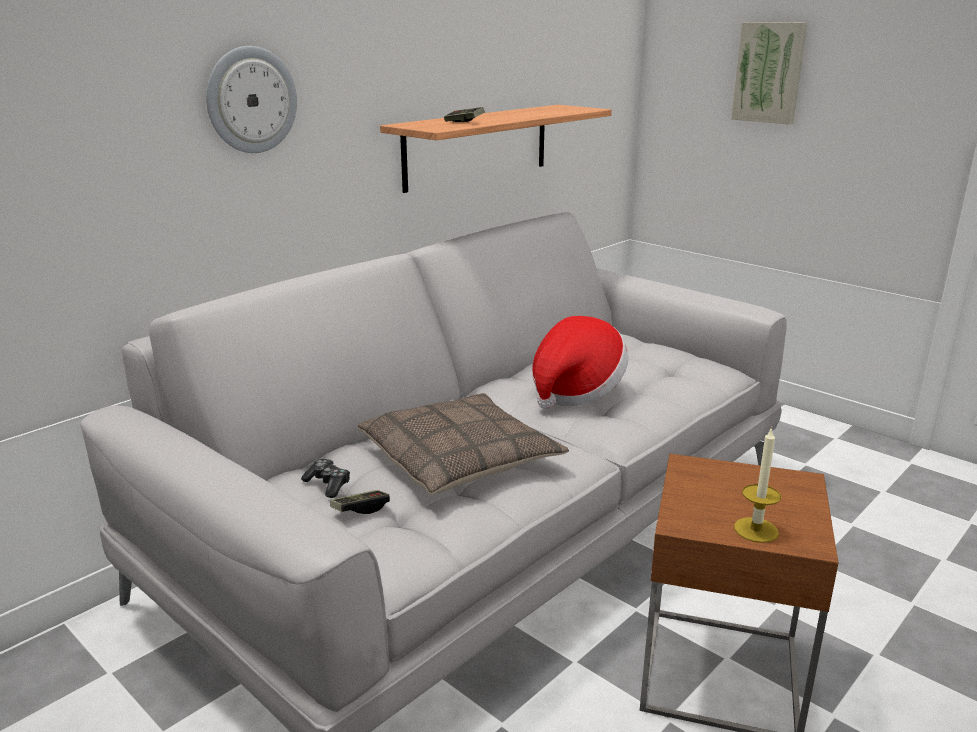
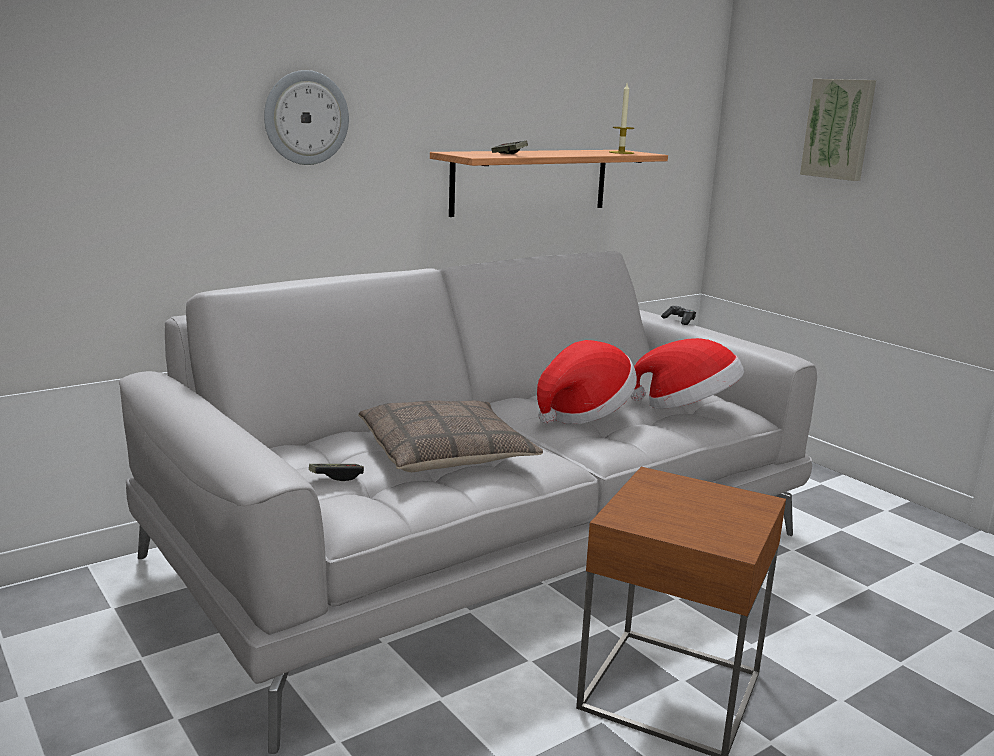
camera: 10 degrees right, 5 degrees down
game controller [301,459,350,498] -> game controller moved to [661,306,696,325]
candle [734,427,781,543] -> candle moved to [609,83,634,154]
none -> hat [631,338,744,409]

